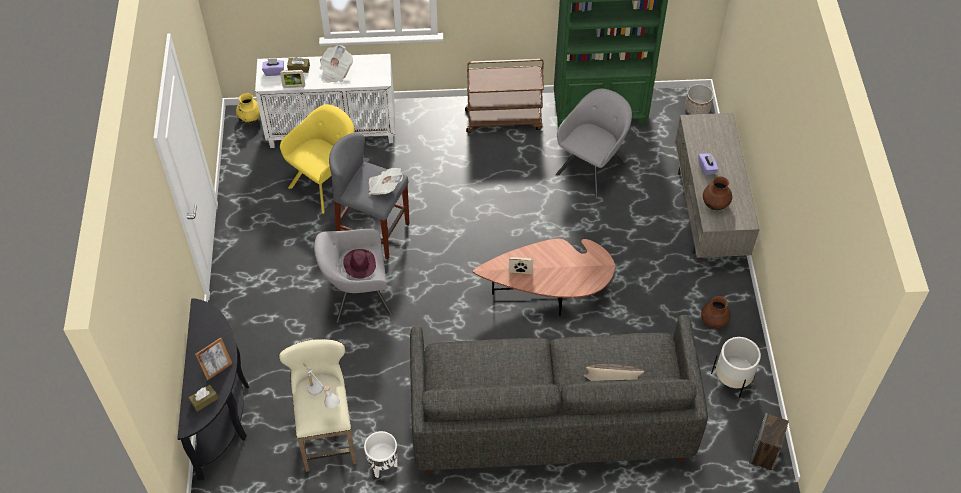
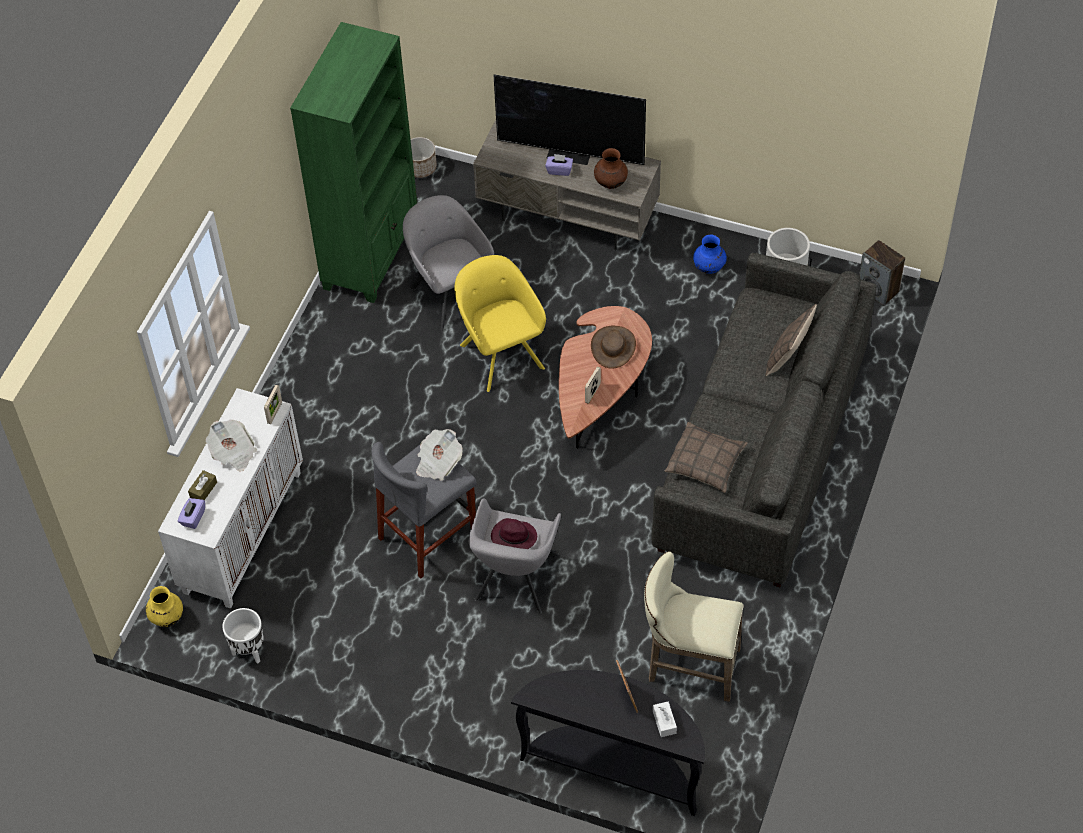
camera: 65 degrees left, 0 degrees up
brown tissue box [189,385,218,411] -> white tissue box [653,702,677,737]
picture frame [280,70,305,88] -> picture frame moved to [264,385,282,424]
yellow armchair [280,104,354,214] -> yellow armchair moved to [455,255,546,392]
white table lamp [303,363,340,409] -> none
white planter [364,431,397,478] -> white planter moved to [222,608,264,664]
brown cart [465,59,544,133] -> none
brown vase [701,296,731,329] -> blue vase [693,235,727,274]
none -> television [494,74,646,165]
none -> brown hat [591,326,636,369]
none -> pillow [665,422,748,493]

